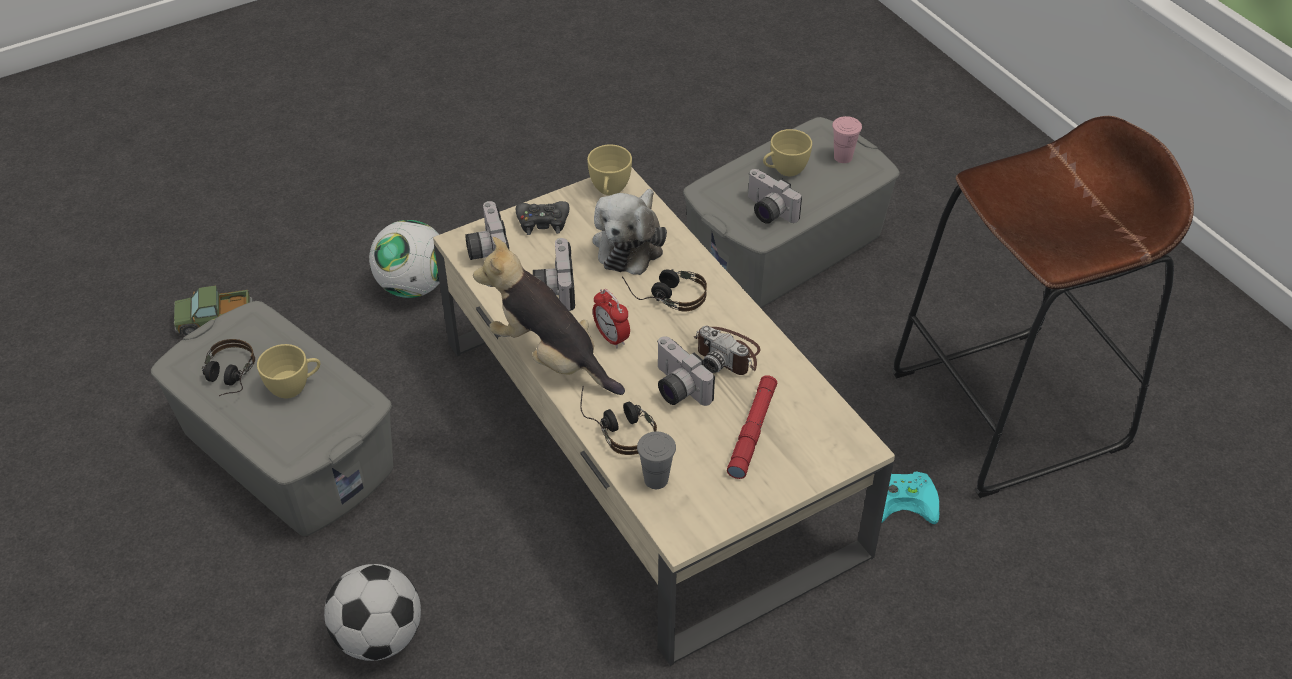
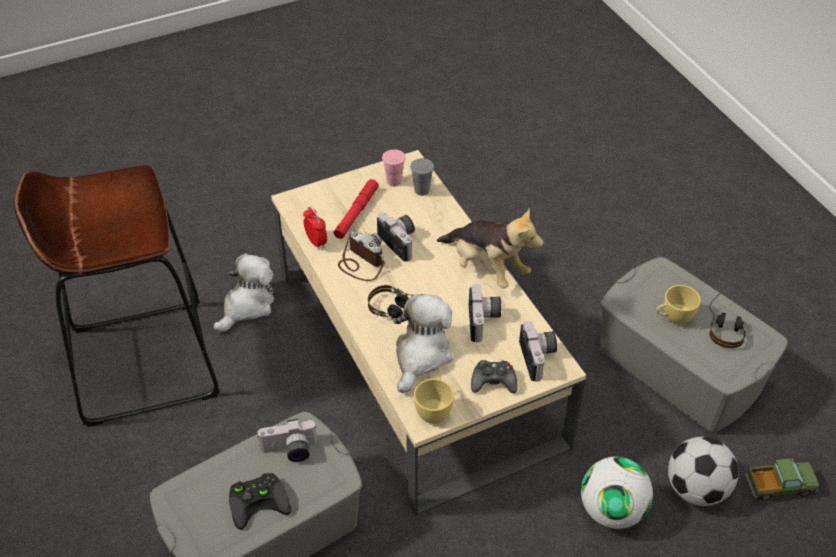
camera: 175 degrees left, 0 degrees up
football [324,564,421,661] -> football moved to [668,437,739,506]
headphones [580,386,657,455] -> none
alarm clock [593,289,630,348] -> alarm clock moved to [303,207,327,250]
camera [748,169,802,224] -> camera turned 120 degrees clockwise [257,419,317,462]
yellow cup [763,129,812,176] -> black game controller [229,473,291,530]
pink cup [832,116,862,163] -> pink cup moved to [382,149,406,187]
turquoise game controller [882,471,939,524] -> plush toy [214,253,274,332]

